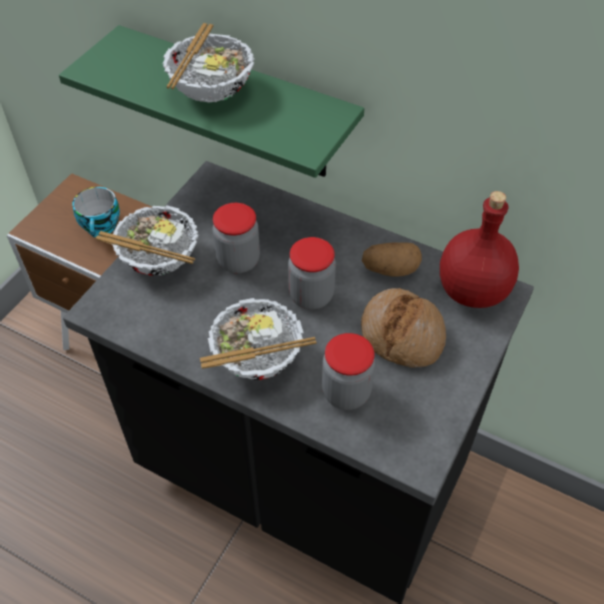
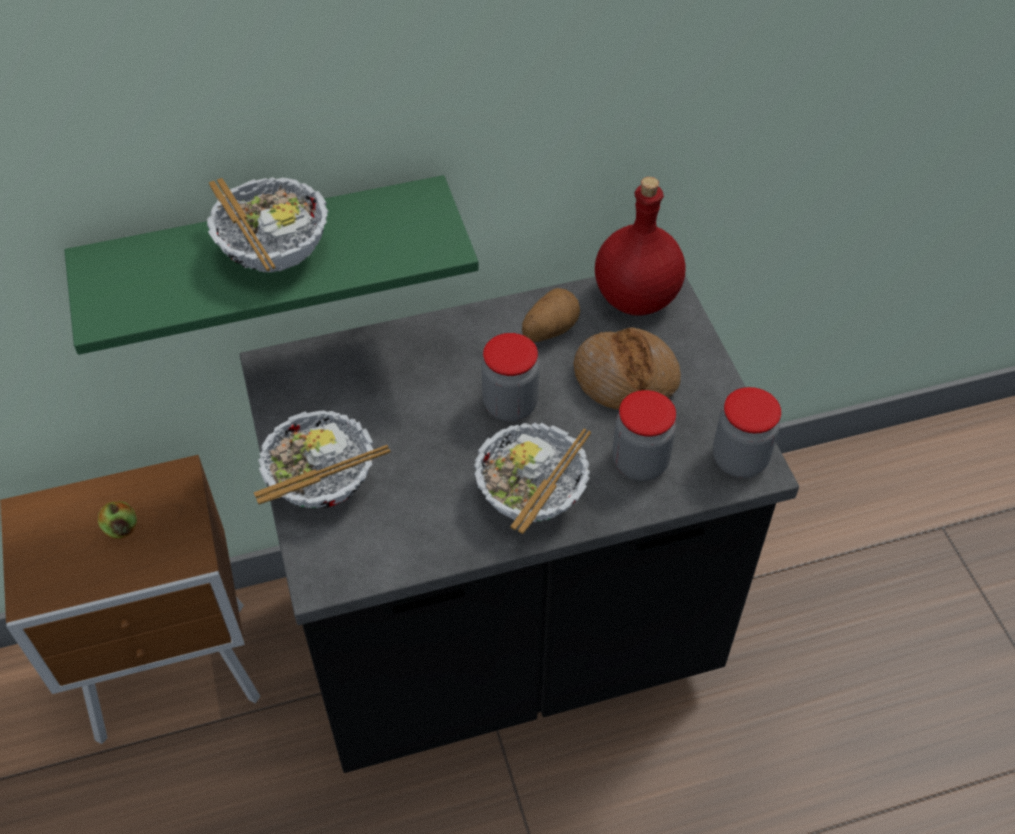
camera: 45 degrees left, 0 degrees up
cup [72,187,120,237] -> apple [98,501,137,539]
jar [213,203,260,273] -> jar moved to [713,387,781,478]

